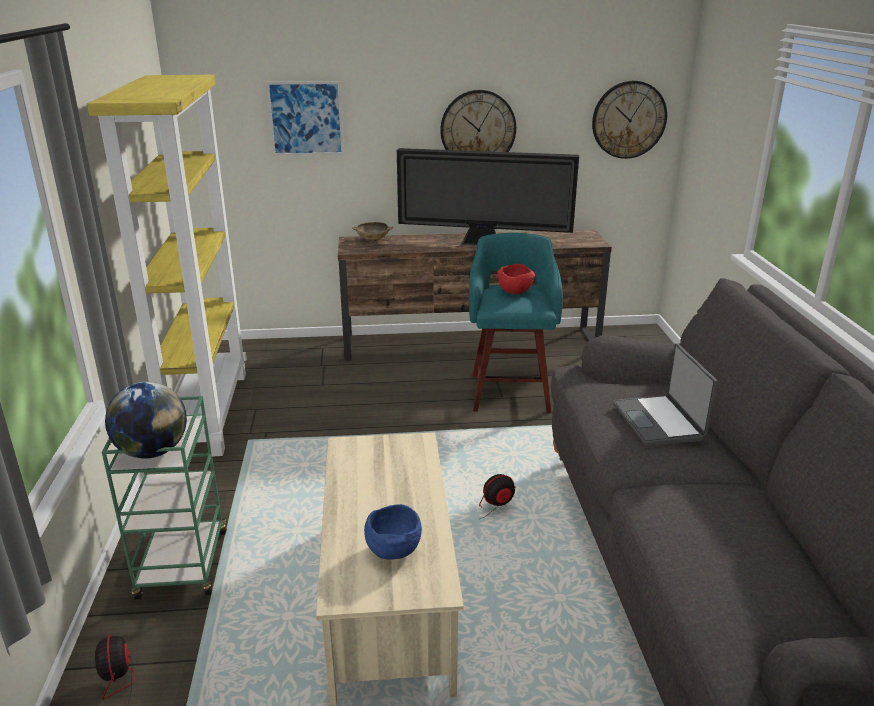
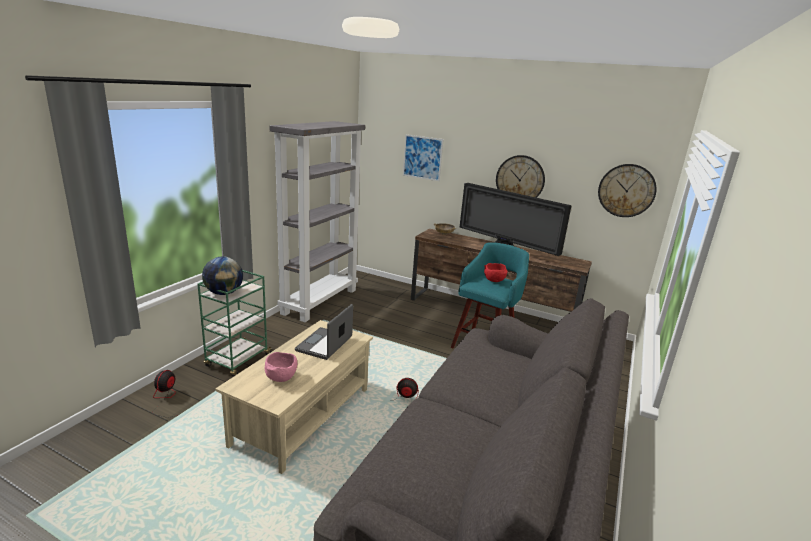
camera: 30 degrees right, 5 degrees down
yellow bookcase [87,75,247,456] -> grey bookcase [269,121,365,322]
blue bowl [364,504,422,560] -> pink bowl [265,352,297,382]
laptop [613,344,717,446] -> laptop moved to [295,304,353,360]

